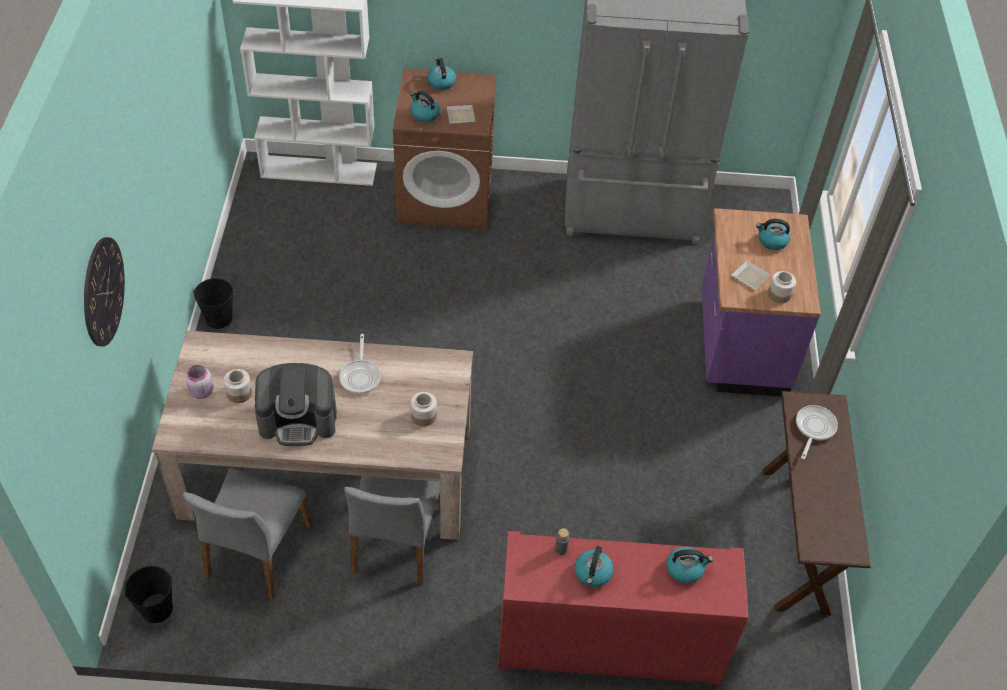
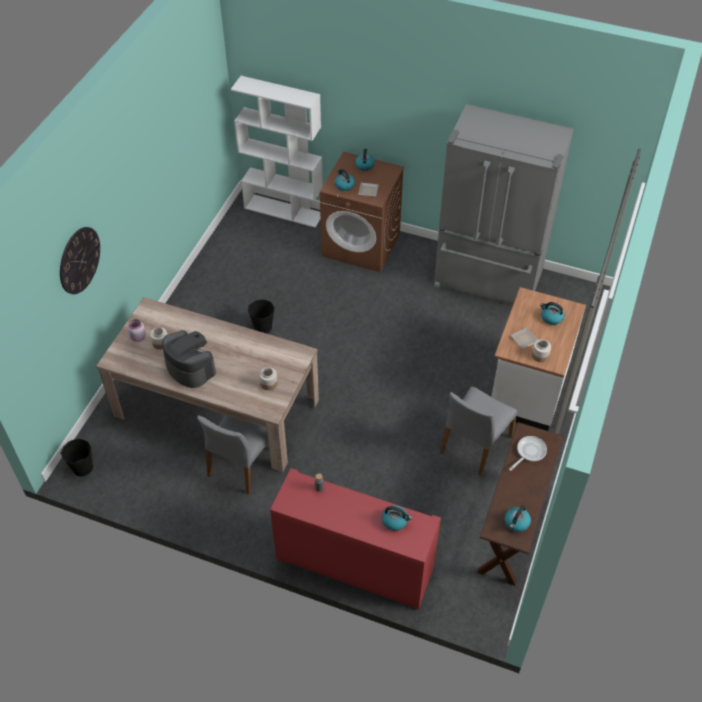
camera: 20 degrees right, 0 degrees up
grey chair [183,468,312,599] -> grey chair moved to [440,386,517,476]
black bucket [193,278,233,329] -> black bucket moved to [248,299,274,333]
coffee machine [255,363,337,446] -> coffee machine turned 150 degrees counterclockwise [162,330,216,388]
frying pan [339,334,381,394] -> none
kettle [574,546,614,587] -> kettle moved to [505,505,531,532]
purple counter [701,208,821,396] -> white counter [491,287,586,431]

